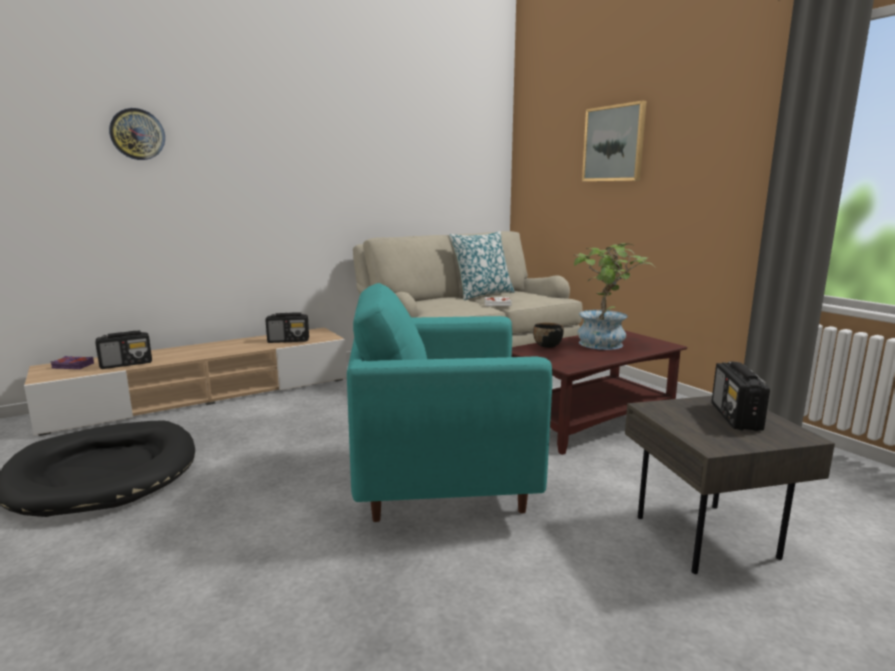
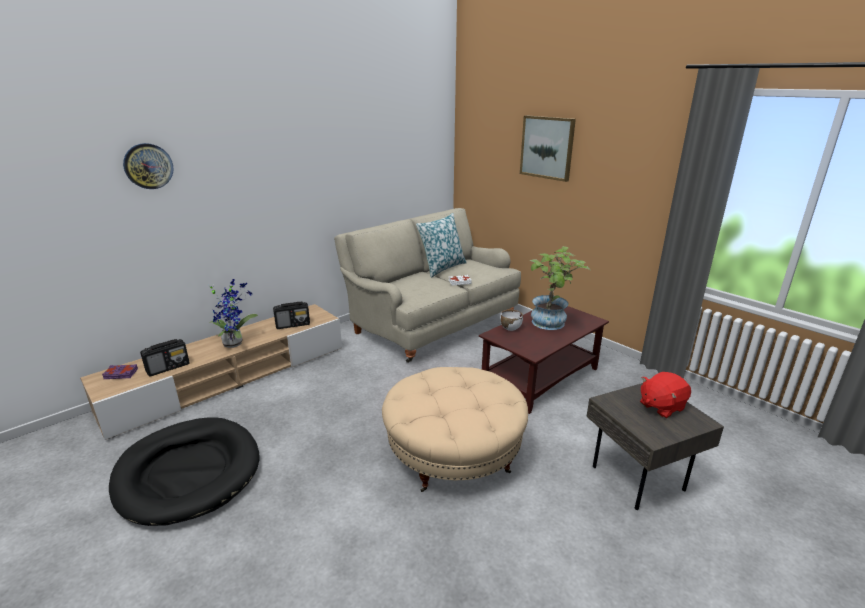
camera: 10 degrees left, 10 degrees up
turquoise armchair [347,283,552,522] -> beige ottoman [382,367,528,492]
black bowl [533,322,564,348] -> white bowl [500,309,523,331]
radio [712,361,770,431] -> red plush toy [640,372,691,418]
none -> potted plant [209,279,258,348]

